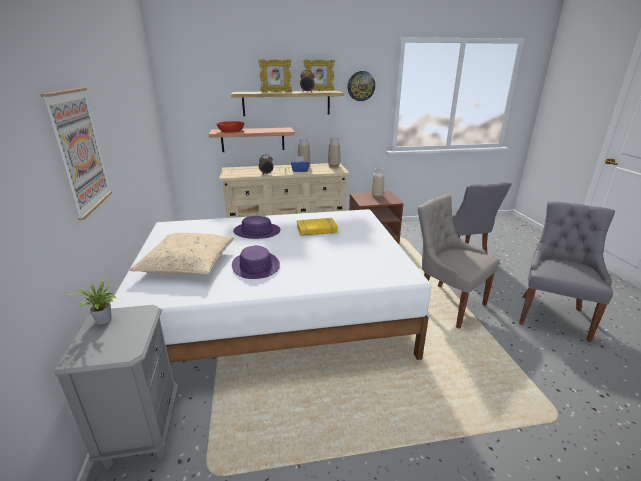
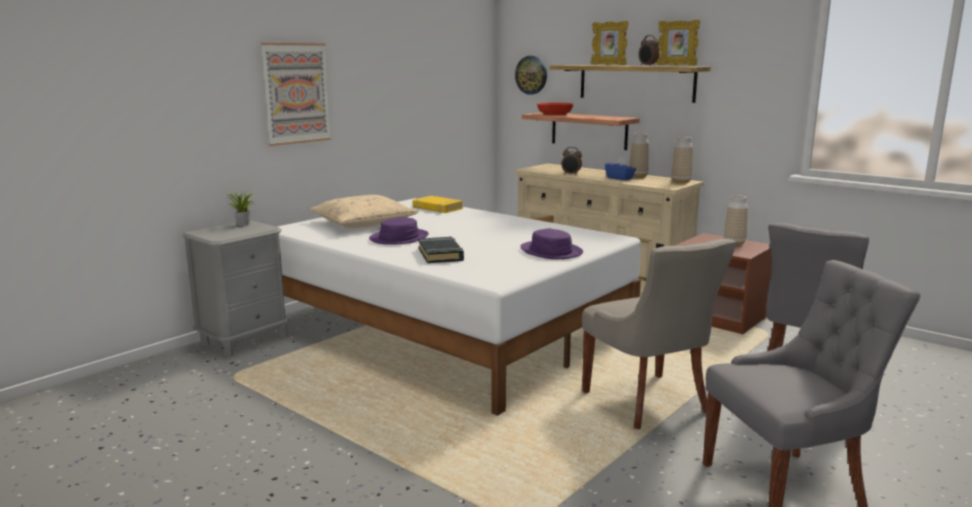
camera: 50 degrees right, 10 degrees down
purple hat [233,216,281,239] -> purple hat moved to [520,229,583,259]
yellow book [297,218,338,236] -> yellow book moved to [413,196,463,213]
wall clock [347,71,375,101] -> wall clock moved to [515,56,547,95]
grey chair [418,194,500,329] -> grey chair turned 150 degrees clockwise [582,239,737,429]
none -> black book [418,237,464,263]

